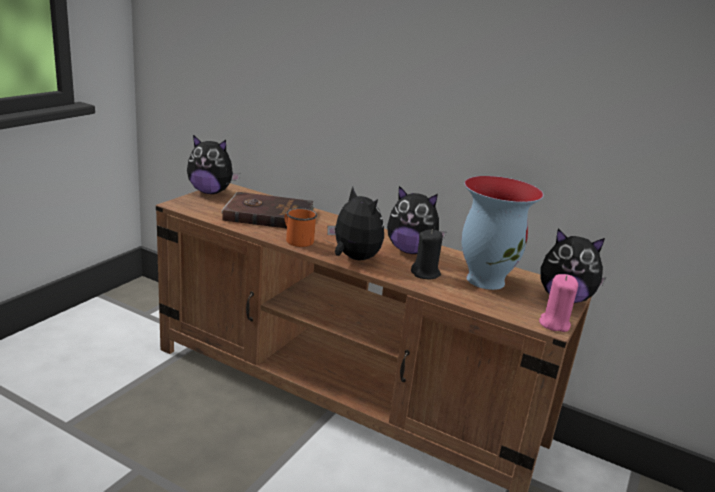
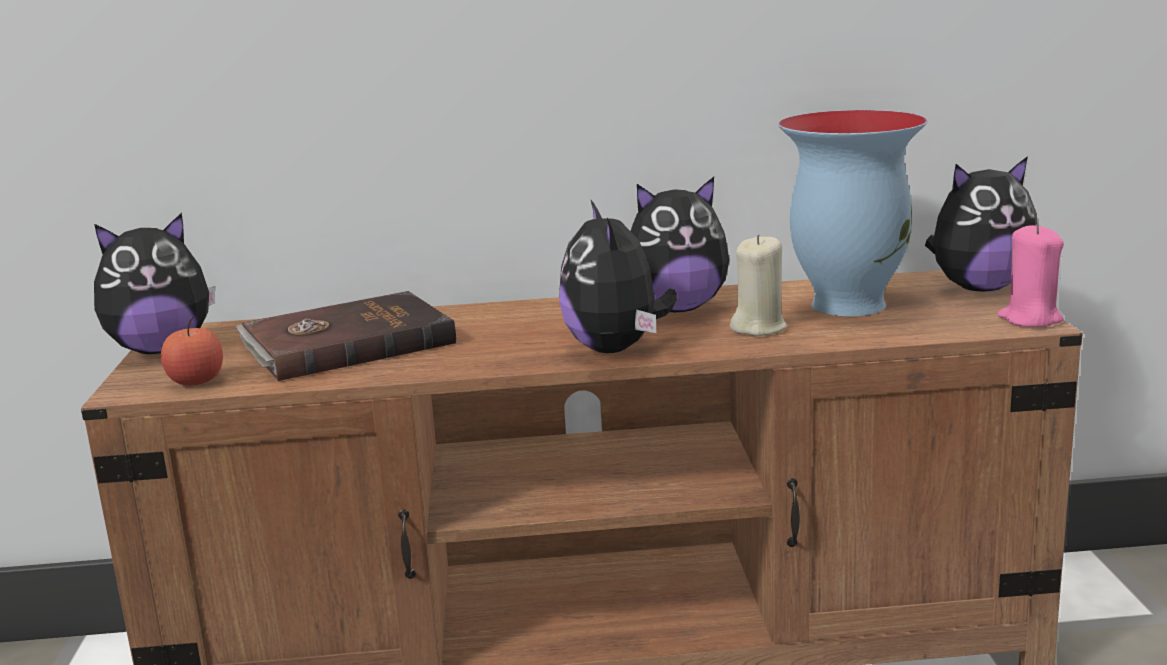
camera: 30 degrees left, 5 degrees down
orange mug [284,208,317,247] -> none
plush toy [328,187,384,260] -> plush toy turned 120 degrees counterclockwise [559,200,677,353]
black candle [411,229,443,279] -> beige candle [730,235,787,336]
none -> apple [161,316,223,386]

